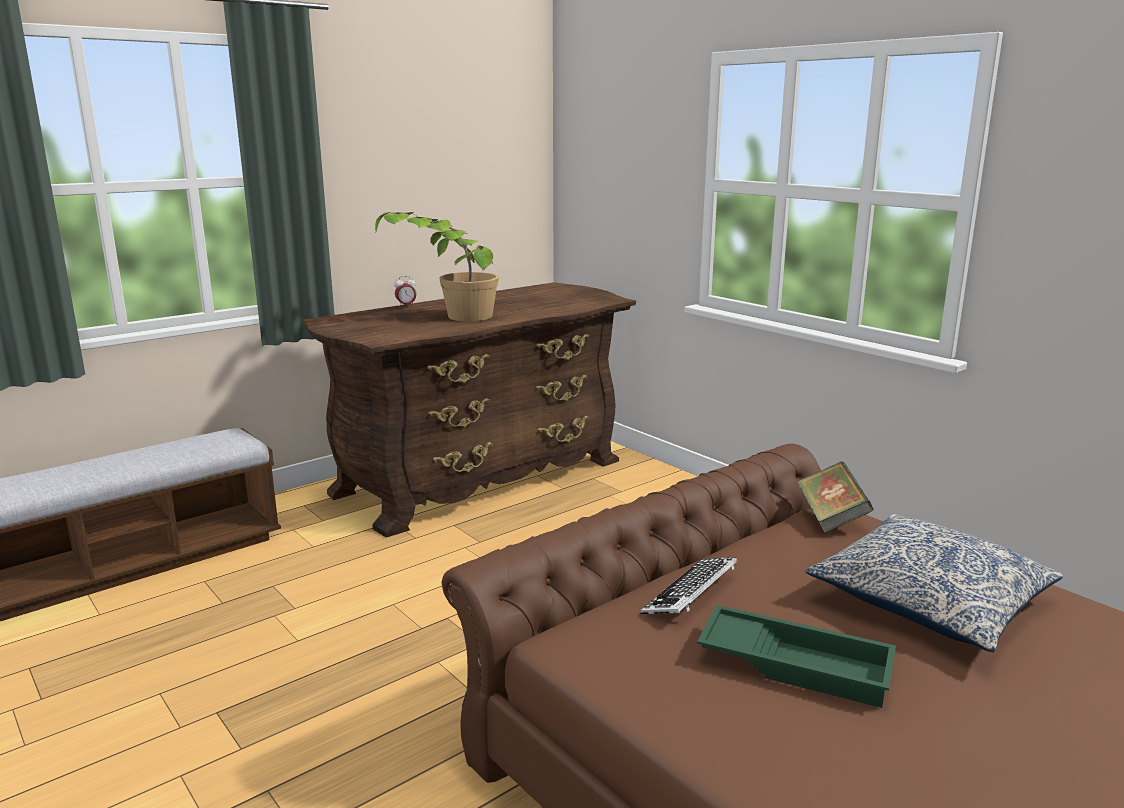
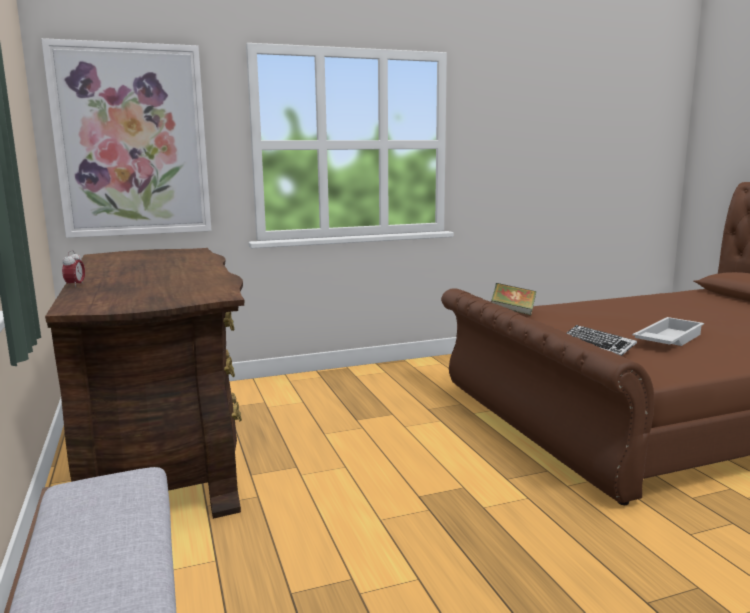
camera: 70 degrees left, 5 degrees down
potted plant [375,212,499,322] -> none
green tray [697,605,896,708] -> white tray [632,317,704,346]
pillow [806,514,1063,652] -> none
none -> picture [41,38,212,238]

